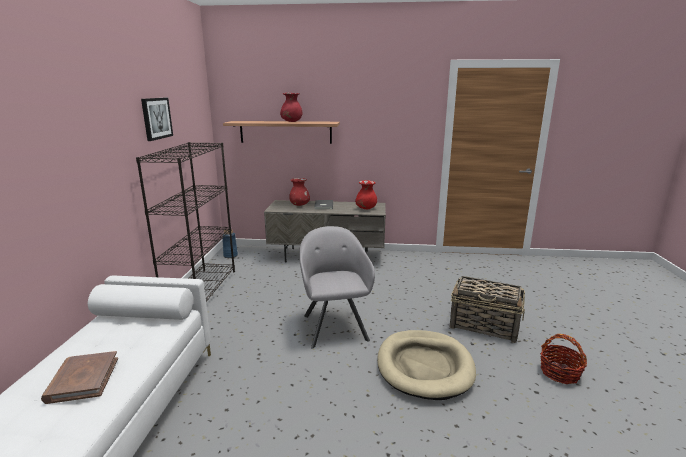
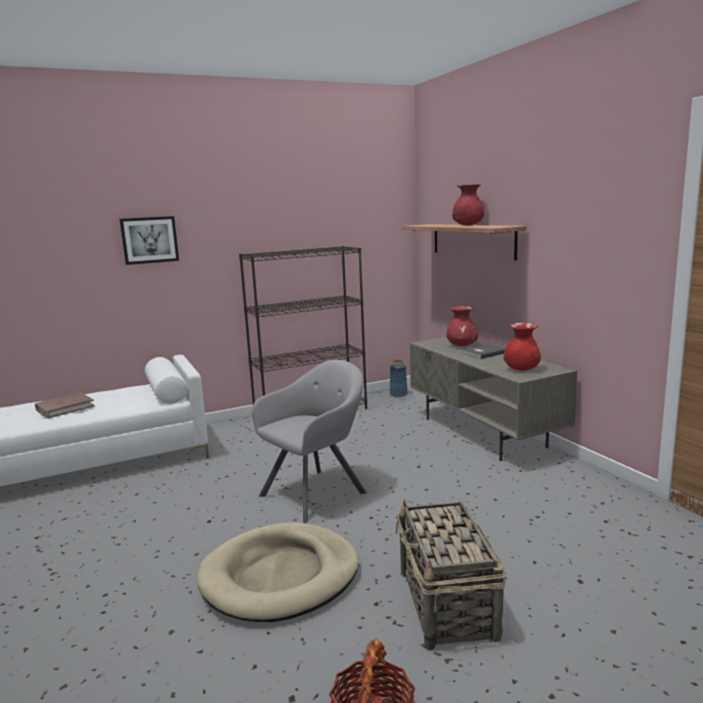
camera: 60 degrees right, 5 degrees down
picture [141,98,173,141] -> picture moved to [120,216,179,265]

